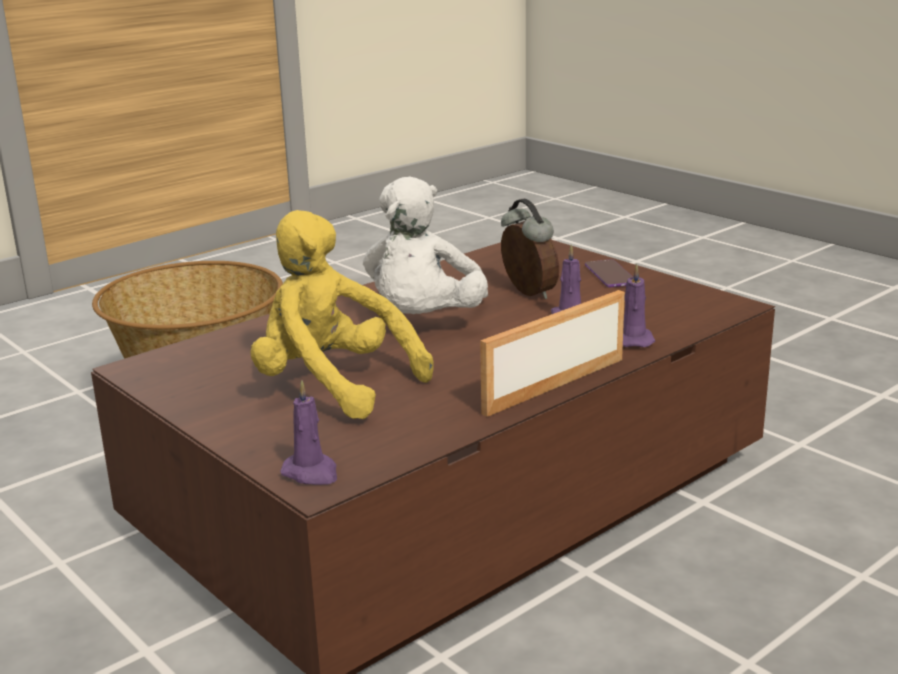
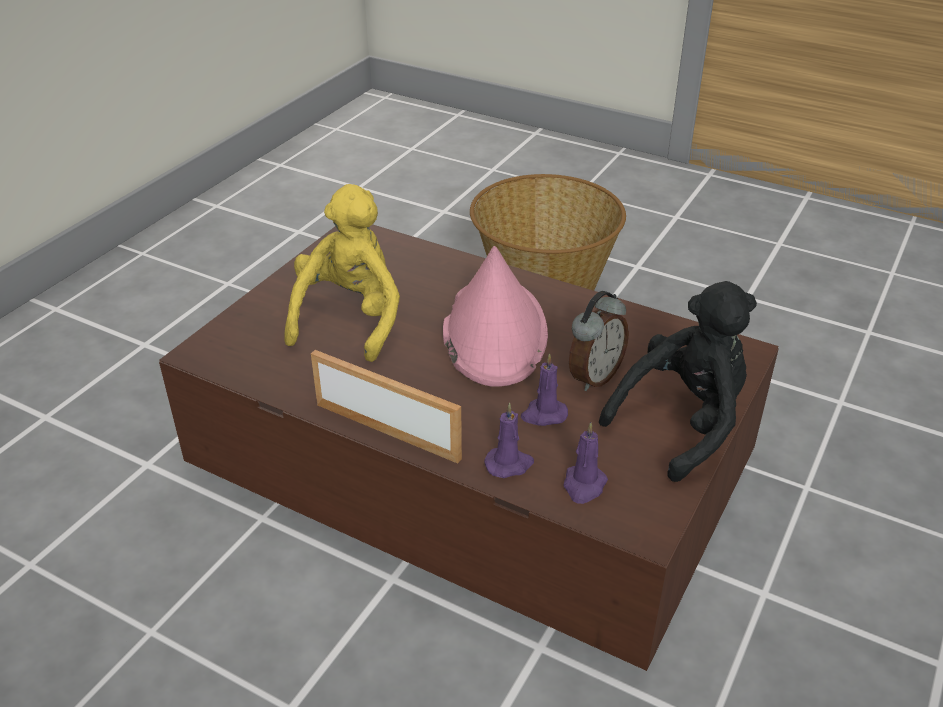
camera: 70 degrees right, 15 degrees up
purple candle [280,380,337,485] -> purple candle moved to [564,422,608,504]
white plush toy [363,177,488,314] -> pink hat [443,246,548,387]
phone [585,259,633,287] -> black plush toy [599,281,757,482]

